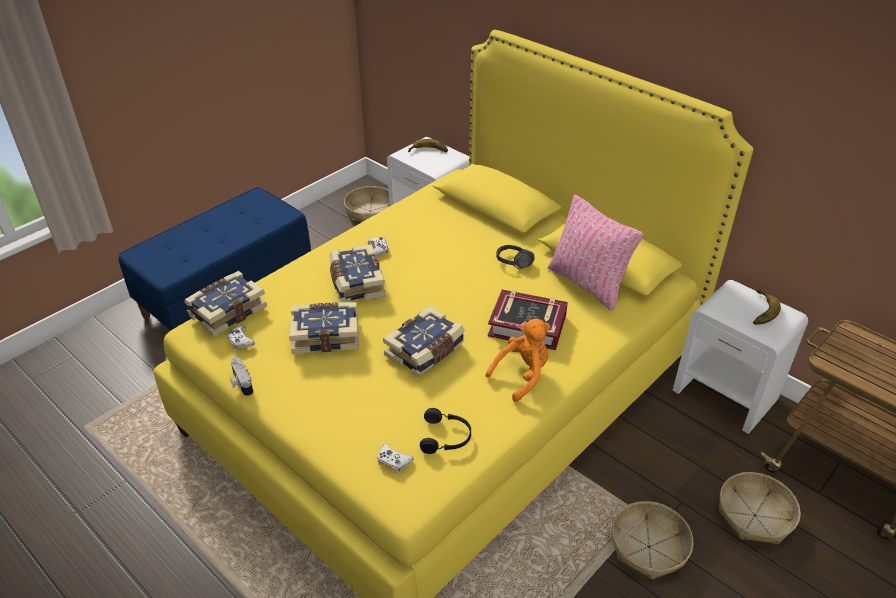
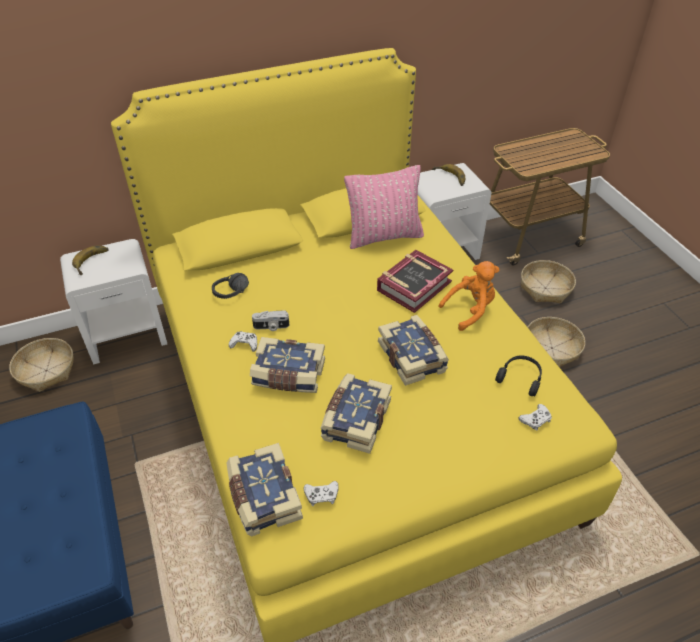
camera: 65 degrees left, 5 degrees up
camera [230,357,253,396] -> camera moved to [252,311,289,331]
orange plush toy [486,319,550,402] -> orange plush toy turned 75 degrees clockwise [438,261,499,331]
black headphones [496,245,535,269] -> black headphones moved to [212,273,249,299]

